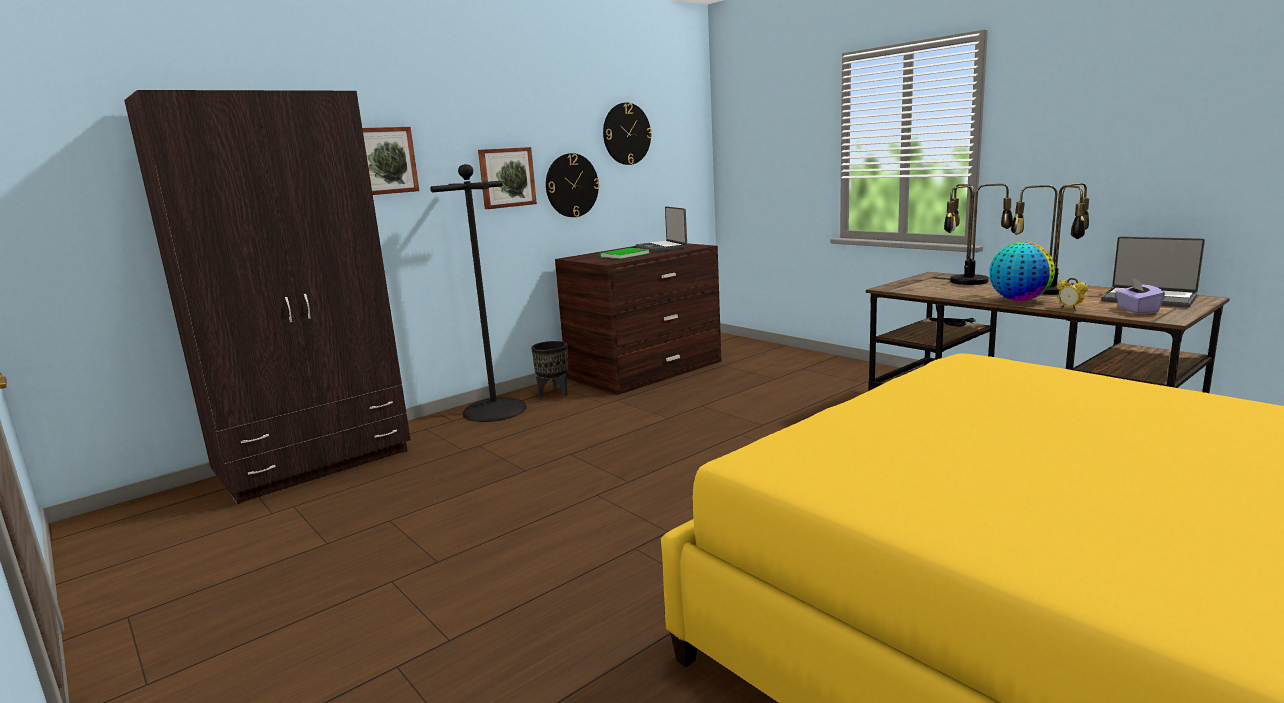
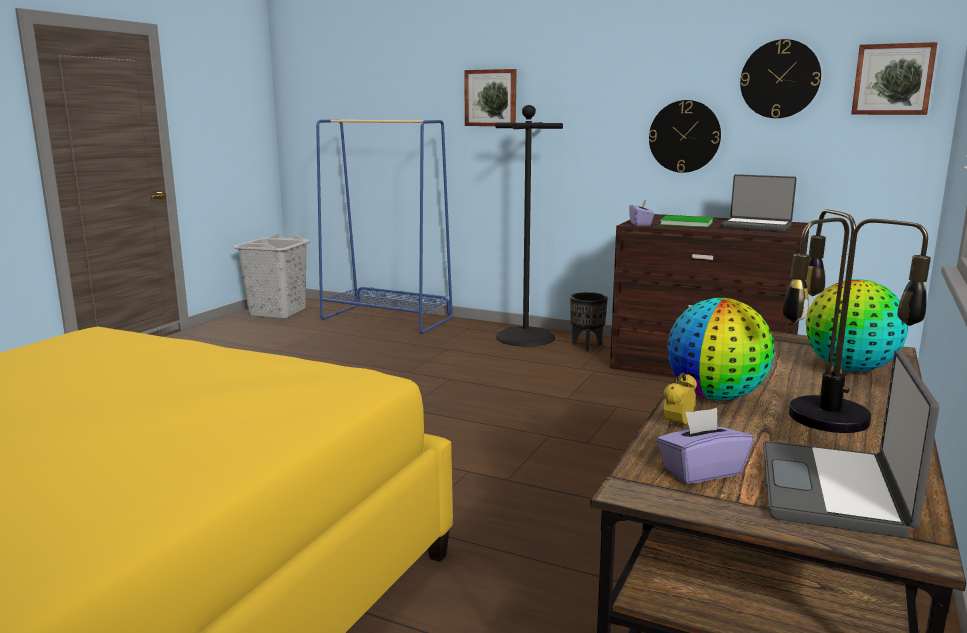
camera: 65 degrees right, 0 degrees up
brown wardrobe [124,90,411,504] -> blue clothes rack [316,119,453,334]
picture [478,147,537,209] -> picture moved to [851,42,938,115]
laptop [635,206,687,252] -> laptop turned 105 degrees counterclockwise [720,174,797,232]
table lamp [944,184,1013,285] -> globe [806,279,908,372]
none -> grey laundry basket [233,234,311,319]
none -> purple tissue box [629,199,654,226]

